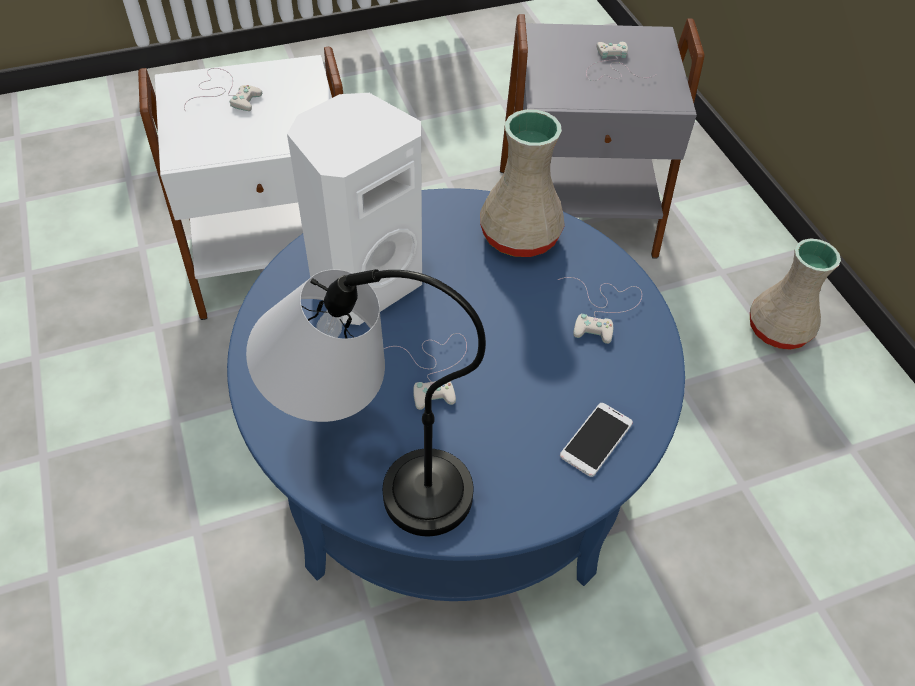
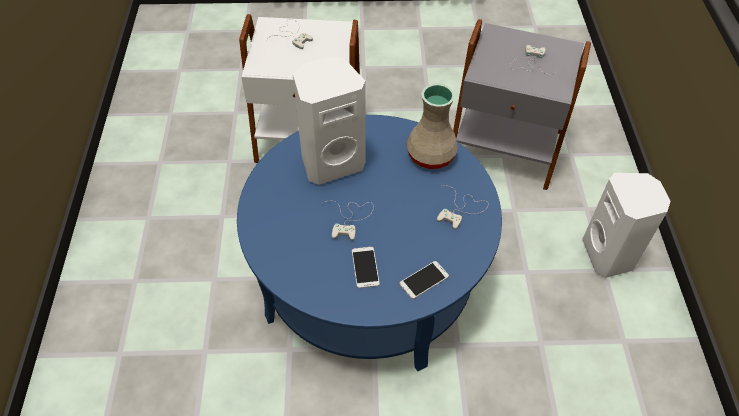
camera: 20 degrees right, 0 degrees up
table lamp [246,269,486,536] -> none
beige vase [750,239,841,350] -> white speaker [582,173,671,278]
none -> phone [352,247,380,288]

